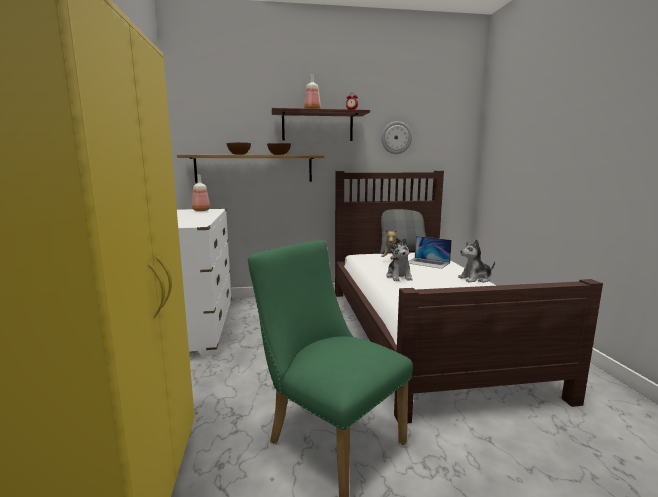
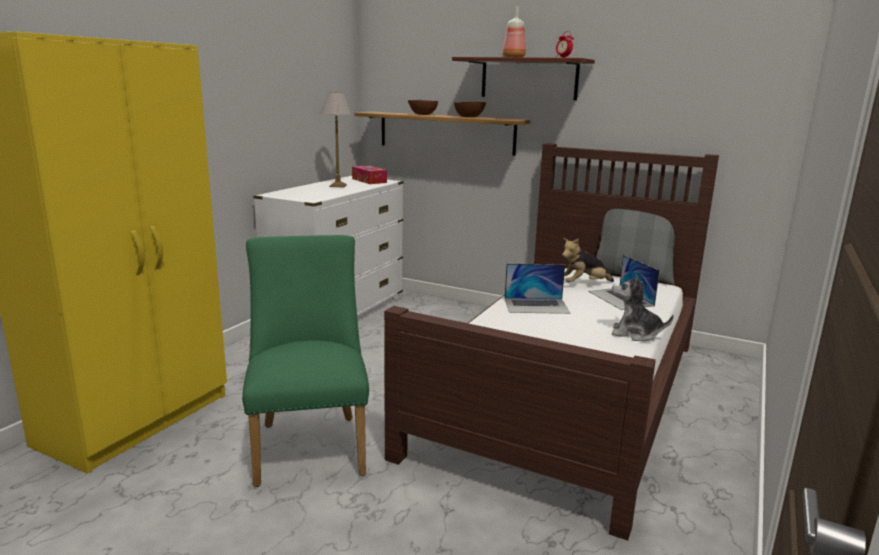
camera: 35 degrees right, 5 degrees up
bottle [192,175,210,211] -> tissue box [352,166,387,184]
wall clock [381,121,412,154] -> none
plush toy [386,238,412,281] -> laptop [504,263,570,314]
none -> table lamp [320,92,352,187]

